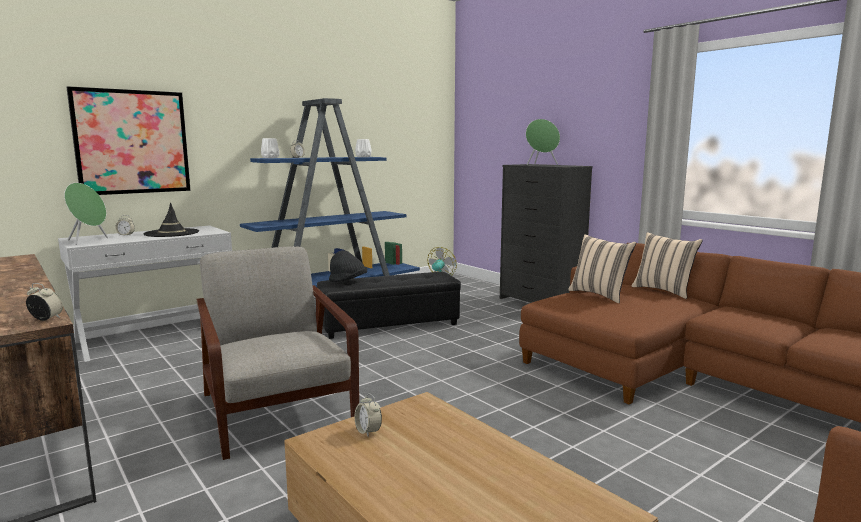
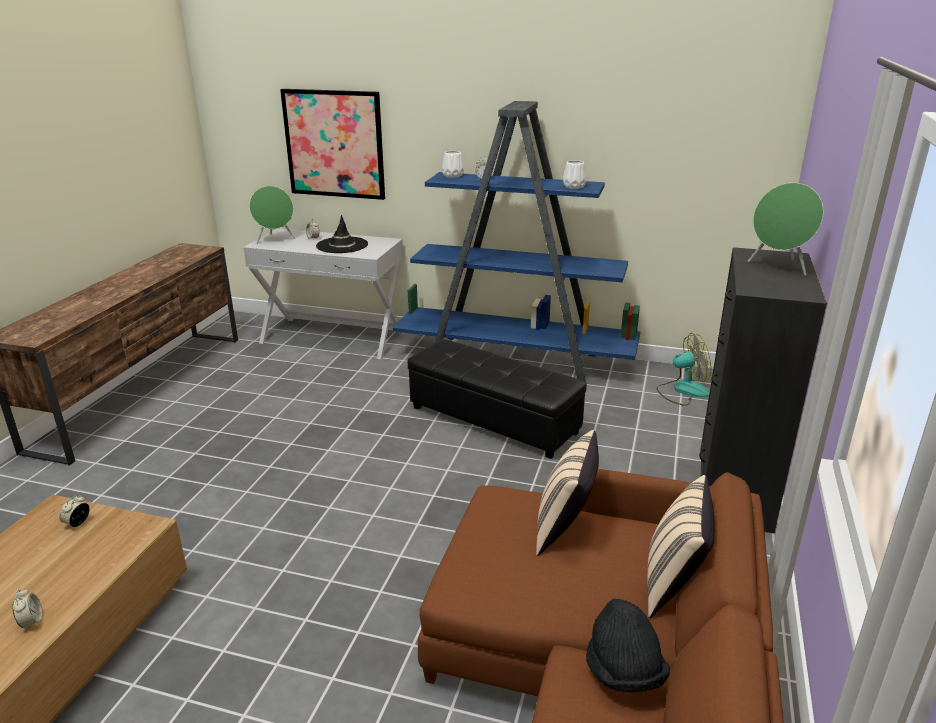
camera: 55 degrees right, 15 degrees up
alarm clock [26,283,63,321] -> alarm clock moved to [12,589,43,628]
grey armchair [197,246,359,460] -> none
black hat [329,250,367,282] -> black hat moved to [586,598,670,692]

